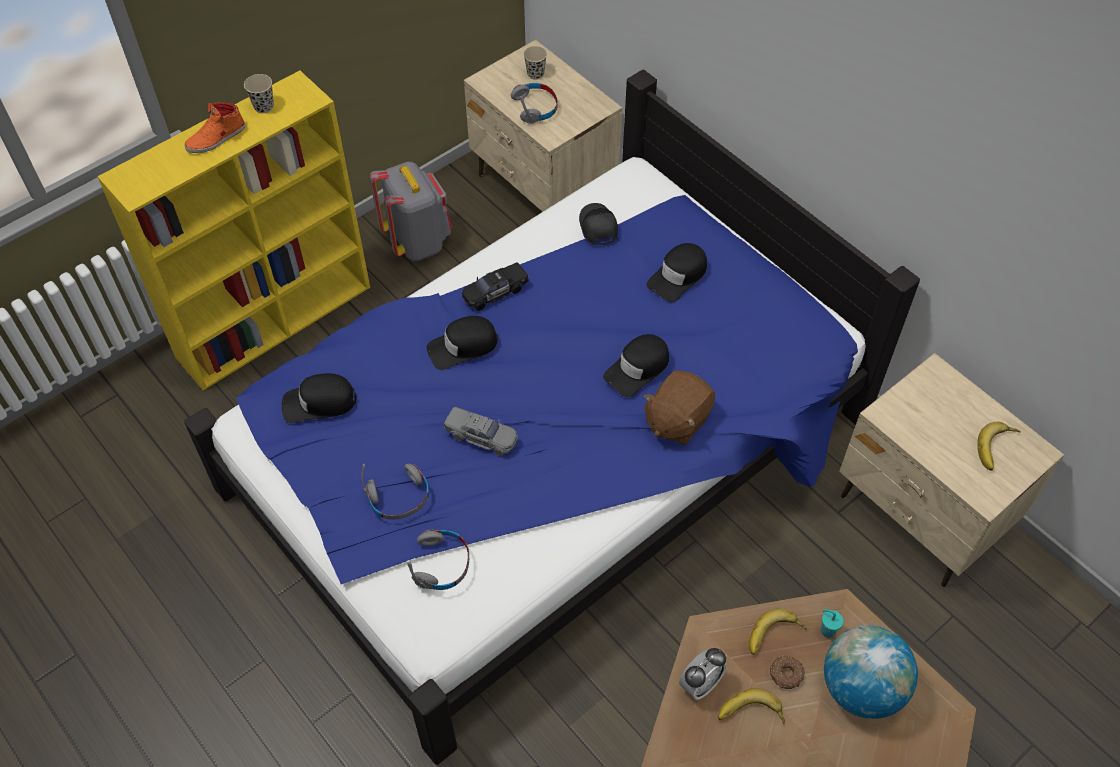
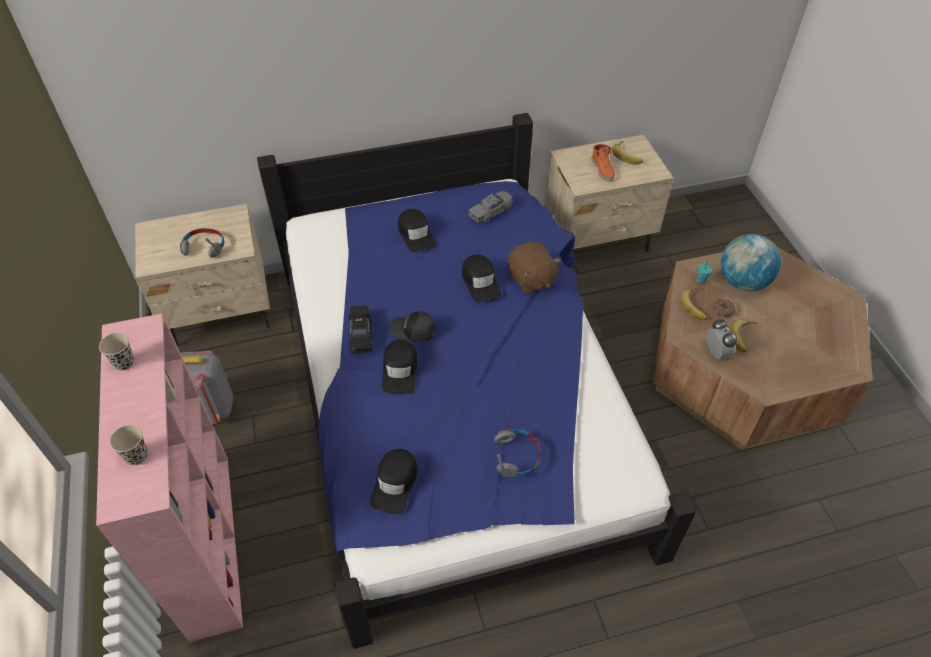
camera: 65 degrees left, 5 degrees down
yellow bookcase [97,70,370,390] -> pink bookcase [96,314,243,642]
orange shoe [184,102,245,153] -> orange shoe moved to [592,144,615,181]
grey headphones [407,530,469,590] -> none
grey toy car [444,407,518,456] -> grey toy car moved to [468,191,513,223]
beige cup [523,46,547,80] -> beige cup moved to [110,425,148,465]
black cap [579,203,618,245] -> black cap moved to [390,311,436,342]

